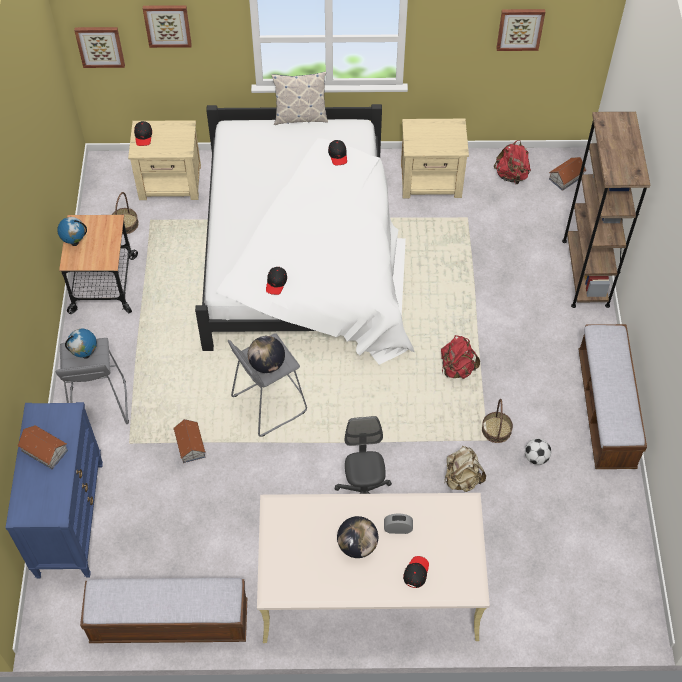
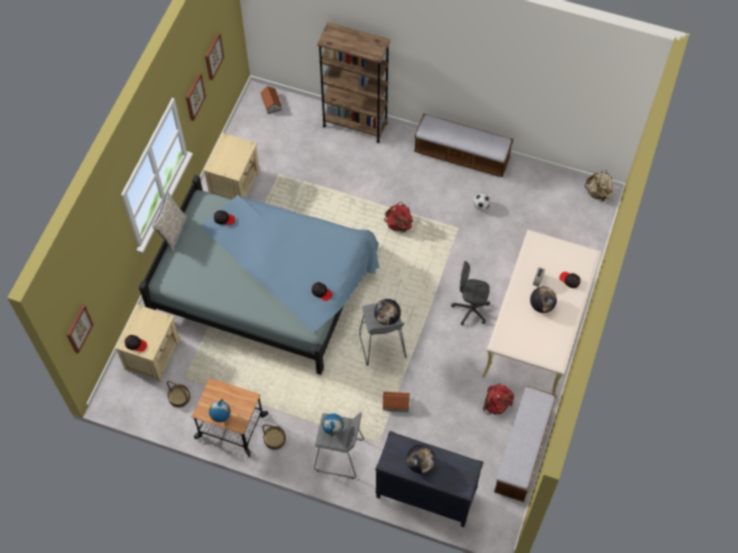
camera: 70 degrees left, 5 degrees up
blue dresser [6,402,103,579] -> black dresser [375,431,484,527]
toy house [17,425,68,469] -> globe [406,444,435,473]
picture [143,5,192,48] -> picture moved to [186,73,206,121]
white bed [195,104,415,365] -> blue bed [139,175,379,375]
beige backpack [444,446,486,492] -> beige backpack moved to [585,170,614,202]
basket [482,399,513,443] -> basket moved to [262,424,286,450]
red backpack [494,140,531,184] -> red backpack moved to [483,384,514,415]

